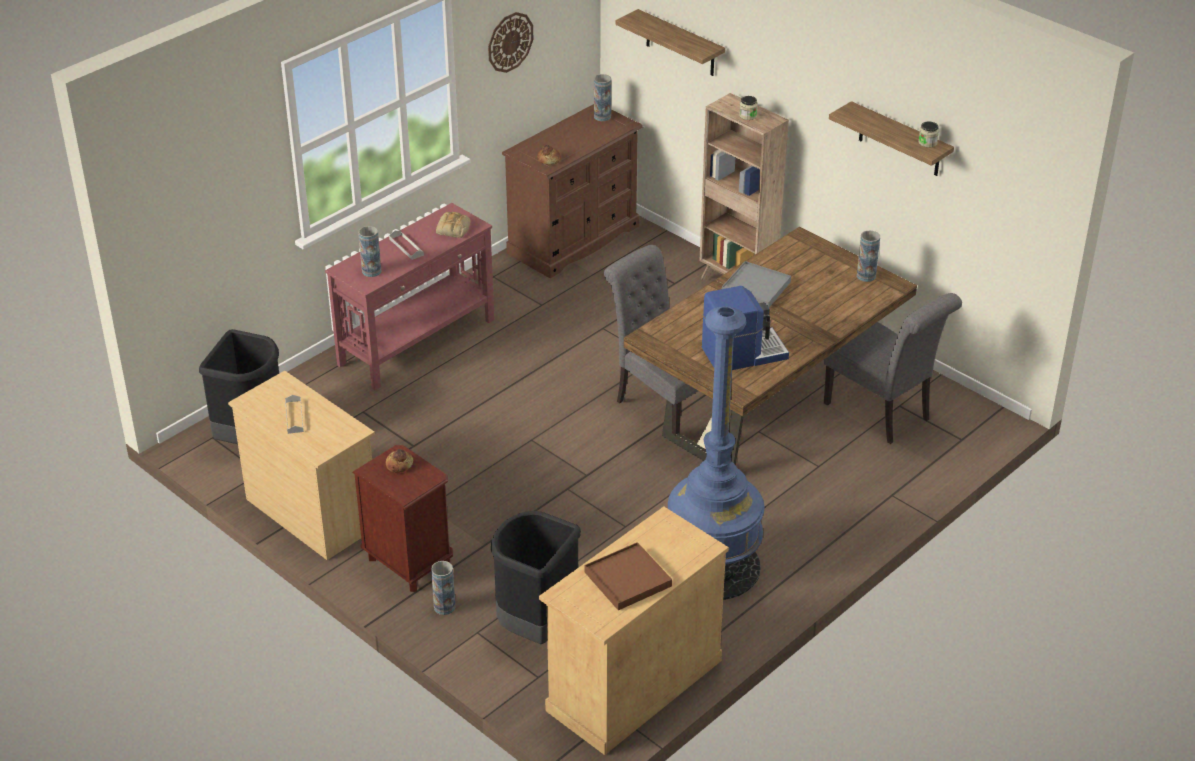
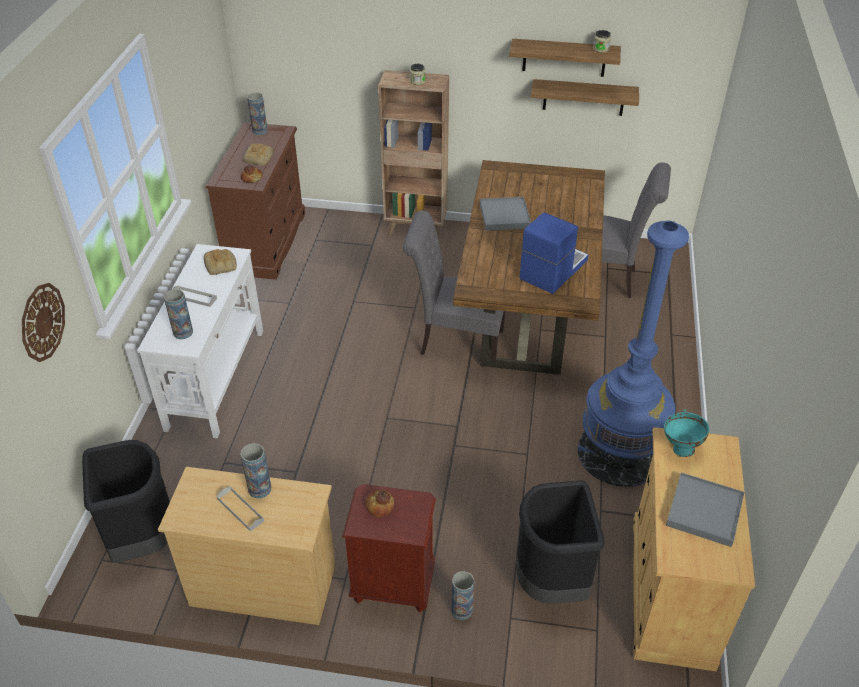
camera: 35 degrees left, 5 degrees up
red console table [325,203,494,390] -> white console table [137,244,263,438]
wall clock [488,12,533,73] -> wall clock moved to [22,283,65,362]
brown tray [584,542,672,610] -> grey tray [666,472,744,547]
shelf [615,9,725,76] -> shelf moved to [531,79,639,116]
vase [857,231,880,282] -> vase moved to [240,443,271,498]
none -> bread [243,144,274,165]
none -> turquoise bowl [664,409,709,457]

